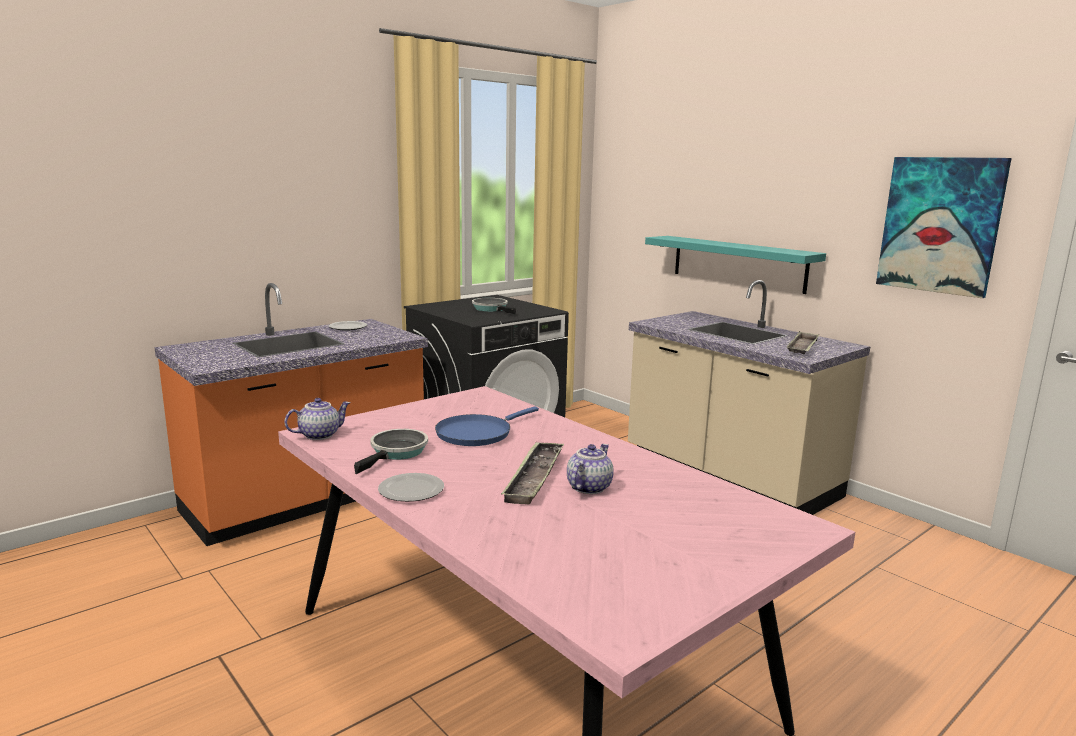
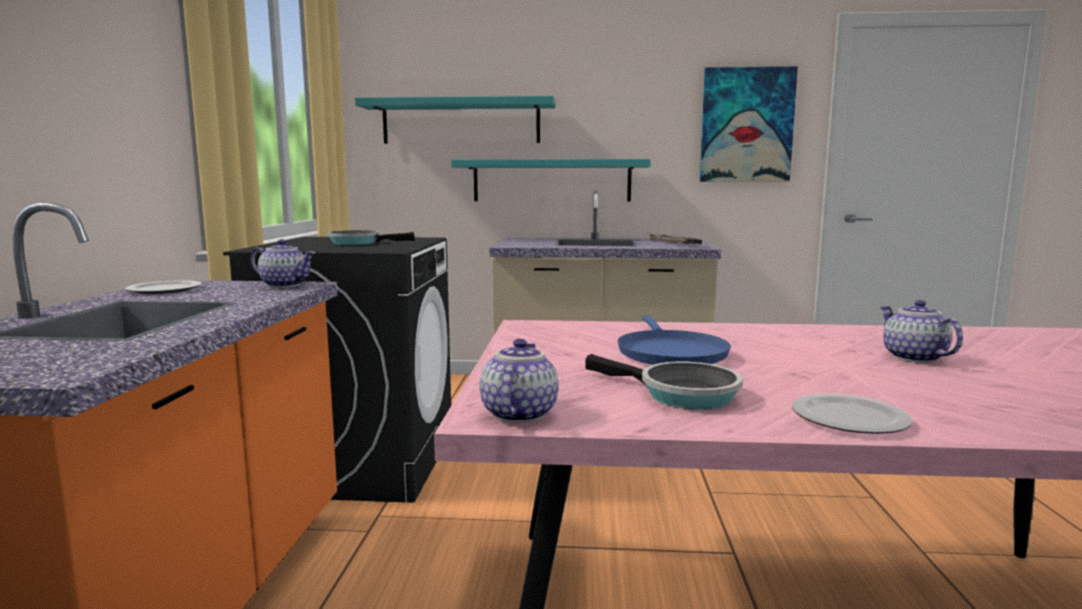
camera: 45 degrees left, 5 degrees down
frying pan [354,429,428,474] -> frying pan turned 150 degrees clockwise [585,354,743,410]
tray [501,441,564,504] -> none
none -> teapot [251,239,315,288]
none -> turquoise shelf [355,96,555,144]

